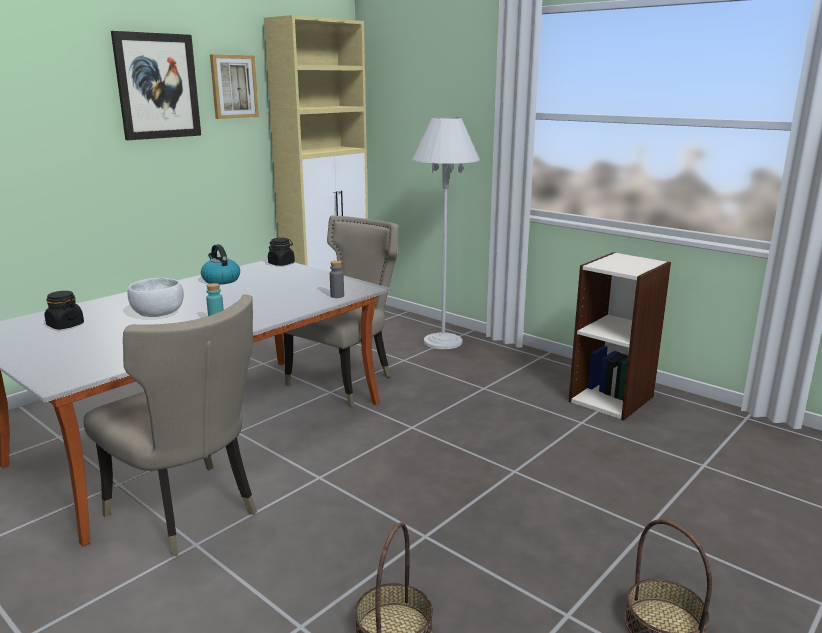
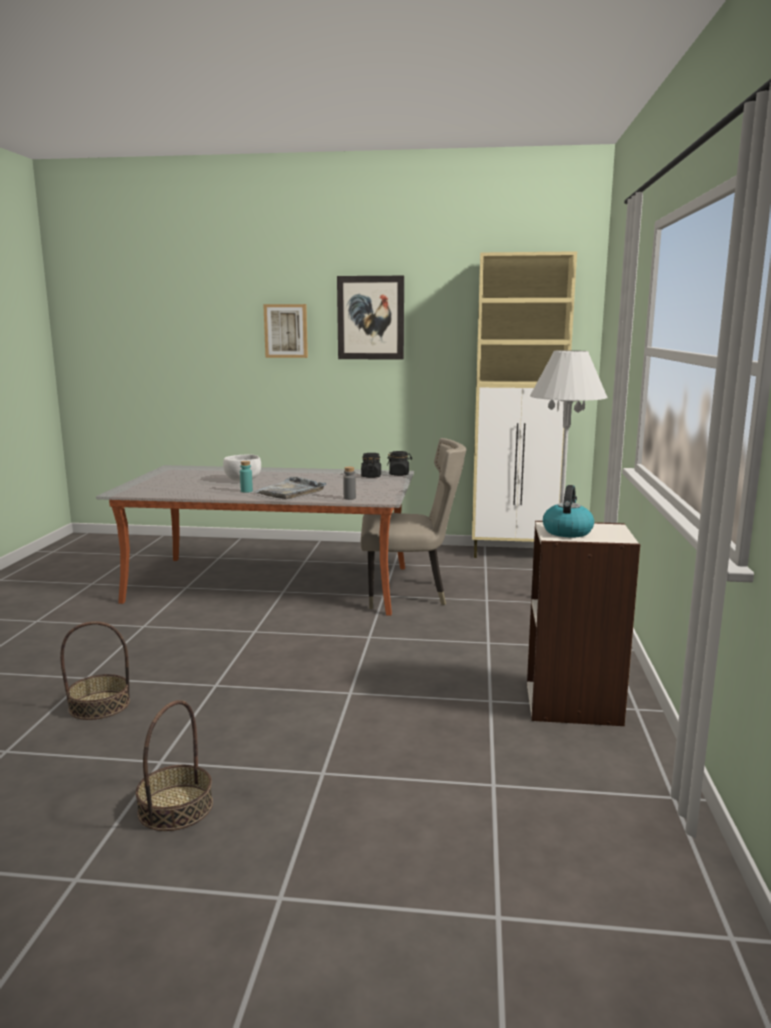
camera: 55 degrees right, 5 degrees down
black jar [45,291,84,330] -> black jar moved to [361,453,381,478]
beige chair [83,295,257,557] -> none
kettle [201,244,240,284] -> kettle moved to [543,485,594,537]
picture [210,54,259,119] -> picture moved to [263,304,308,358]
none -> grey tray [252,477,326,499]

